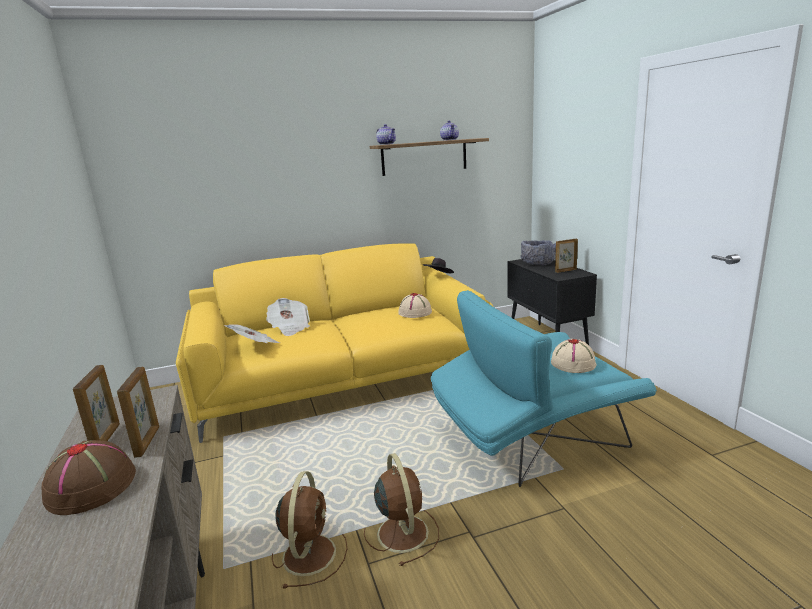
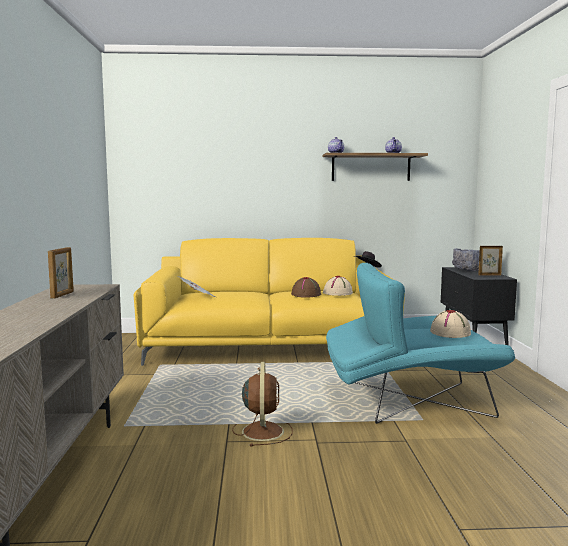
camera: 15 degrees right, 10 degrees down
brown hat [42,440,136,515] -> brown hat moved to [291,277,321,298]
picture frame [117,367,159,458] -> none
newspaper [266,298,310,336] -> none
brown fan [272,471,347,589] -> none

